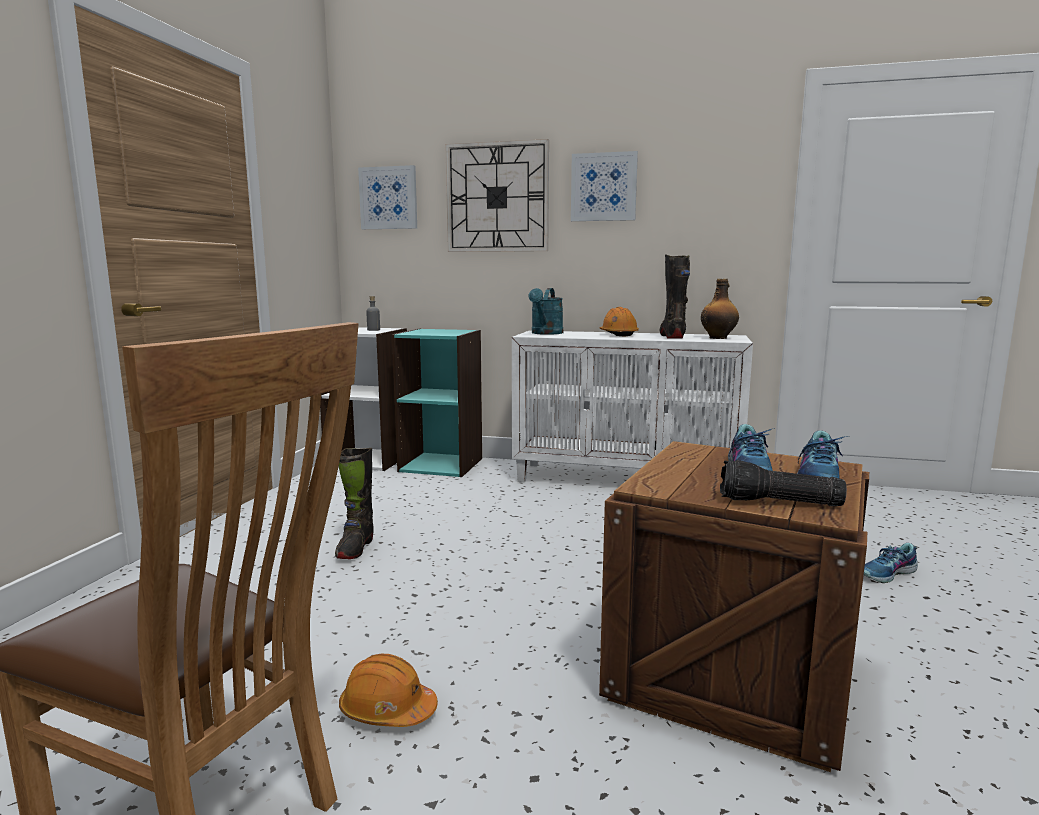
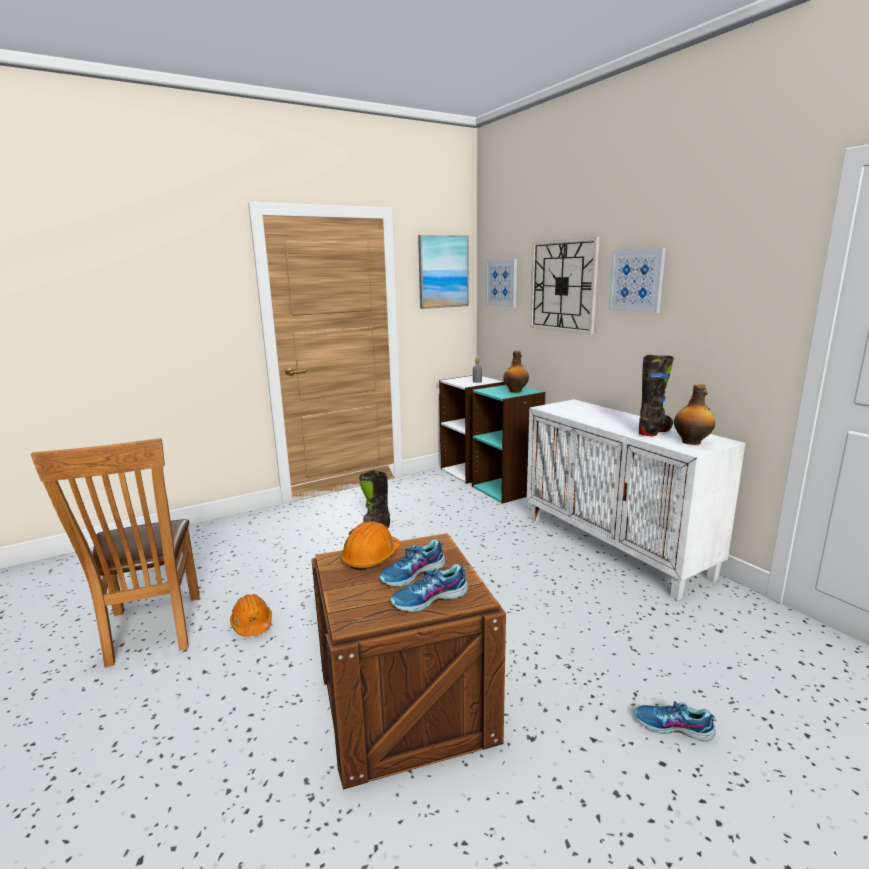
camera: 45 degrees right, 5 degrees up
turquoise watering can [528,288,563,335] -> none
orange hard hat [600,307,639,336] -> orange hard hat moved to [341,521,401,571]
flashlight [720,460,847,506] -> none
none -> picture [418,235,469,309]
none -> bottle [503,351,529,393]

